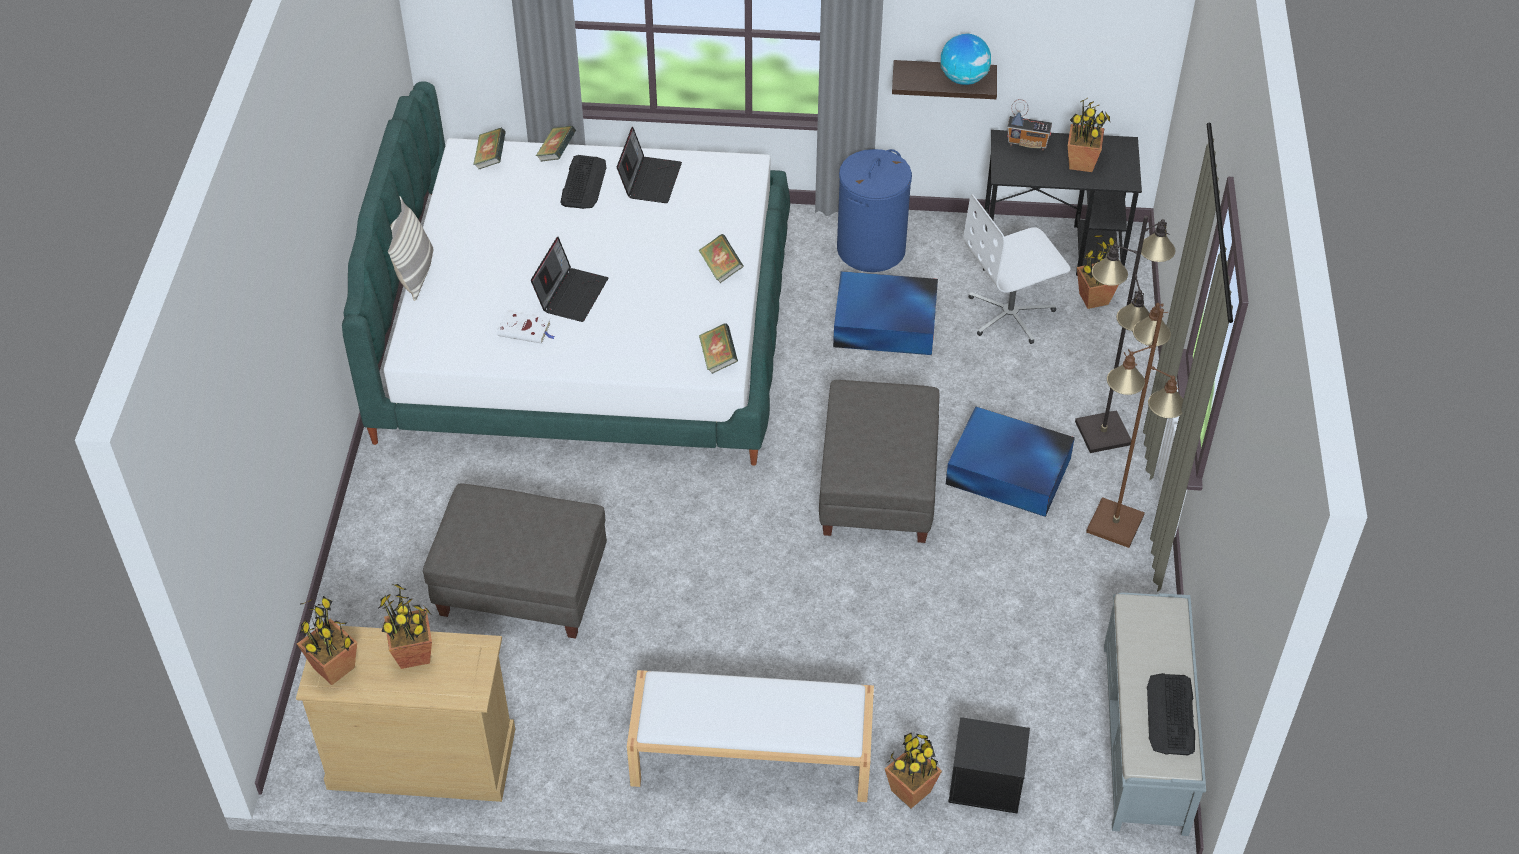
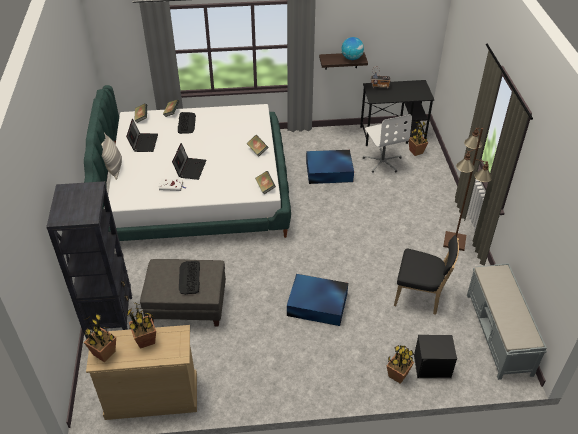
camera: 10 degrees left, 5 degrees down
laptop [617,127,682,203] -> laptop moved to [126,119,158,152]
white bench [627,670,874,802] -> none
grey ottoman [819,380,939,543] -> none
blue laundry basket [837,149,912,272] -> none
blue storage box [946,406,1075,517] -> blue storage box moved to [287,274,348,326]
white office chair [963,194,1070,344] -> white office chair turned 75 degrees counterclockwise [363,114,412,172]
potted plant [1068,98,1111,172] -> none
black floor lamp [1075,216,1175,453] -> none
keyboard [1147,673,1195,755] -> keyboard moved to [179,261,200,294]
none -> black bookcase [46,181,132,339]
none -> black chair [394,235,459,315]

